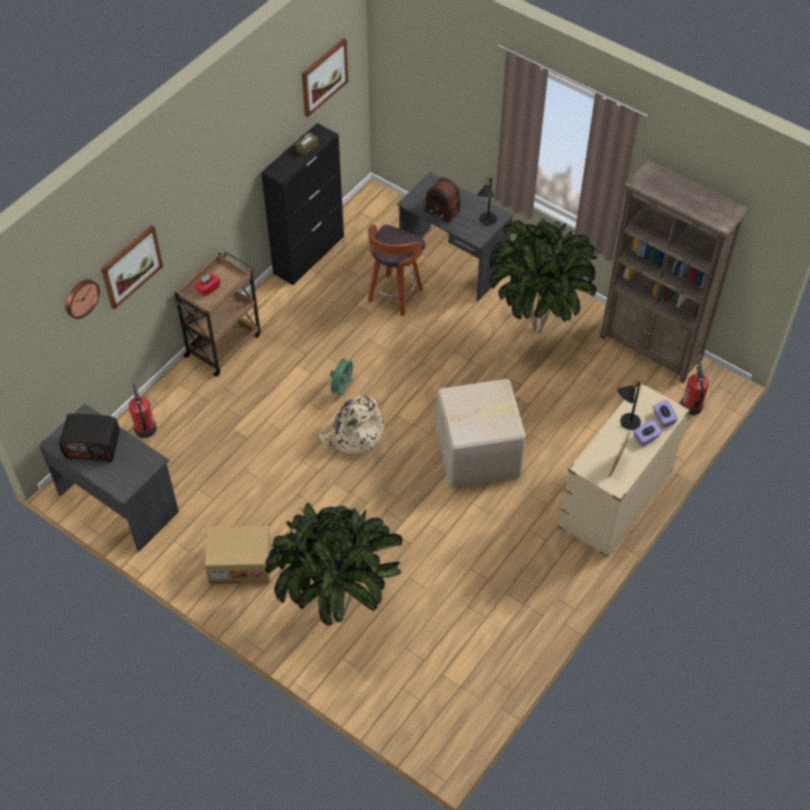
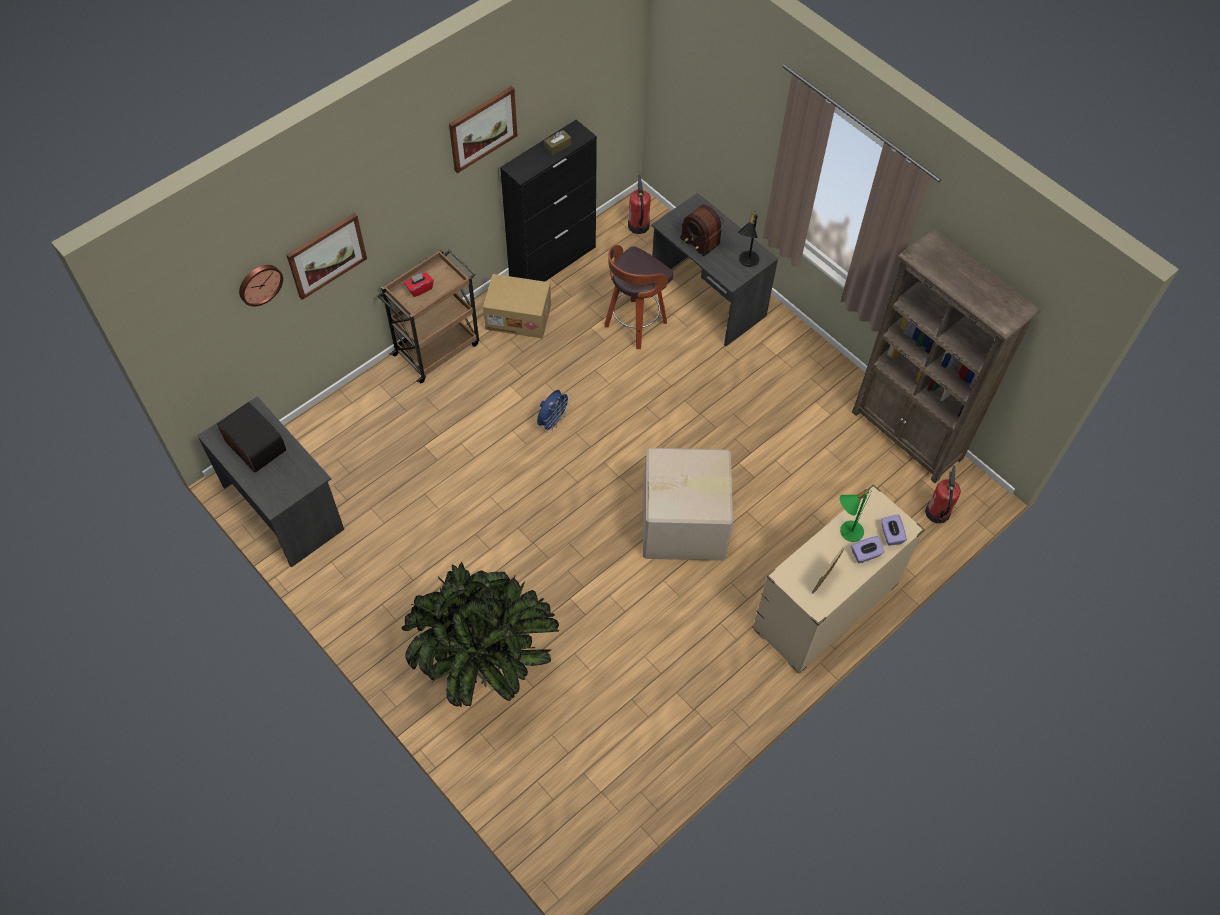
camera: 10 degrees right, 5 degrees up
radio [59,414,120,462] -> radio turned 150 degrees counterclockwise [217,402,286,473]
fire extinguisher [129,383,157,438] -> fire extinguisher moved to [628,175,651,234]
cardboard box [205,526,271,584] -> cardboard box moved to [483,274,551,338]
picture [302,38,348,117] -> picture moved to [449,86,517,173]
beige backpack [319,396,384,456] -> none
green fan [330,359,356,398] -> blue fan [537,390,571,433]
potted plant [490,218,597,334] -> none
black table lamp [617,378,643,430] -> green table lamp [840,489,871,542]

